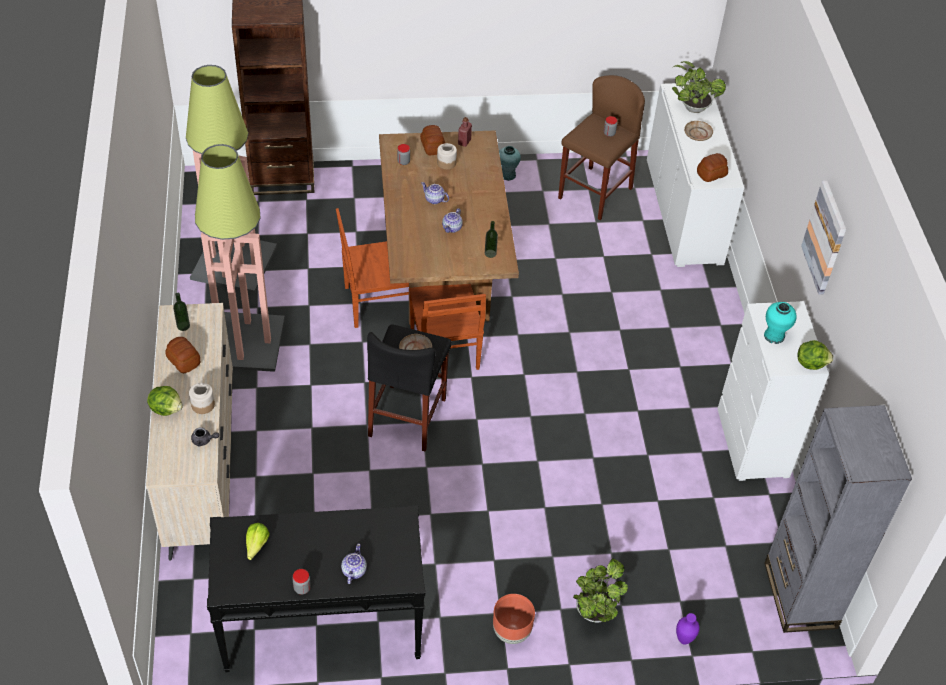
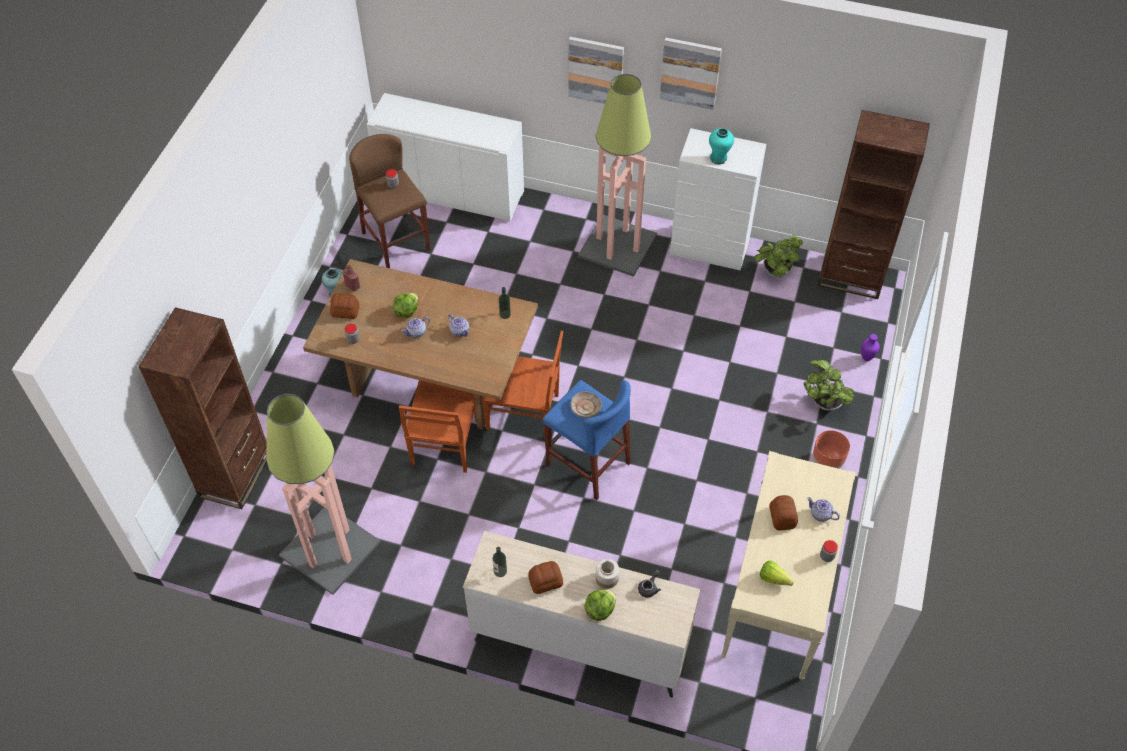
camera: 65 degrees left, 5 degrees up
floor lamp [195,144,285,372] -> floor lamp moved to [578,74,657,277]
black console table [207,505,425,672] -> beige console table [721,451,856,680]
black stool [367,324,452,452] -> blue stool [543,380,631,500]
jar [437,143,457,170] -> none
potted plant [672,61,726,113] -> potted plant moved to [754,235,803,277]
beige plate [684,121,713,141] -> none
bread [697,153,728,182] -> bread moved to [769,495,798,530]
grey bookcase [764,405,912,633] -> brown bookcase [817,110,930,299]
lettuce [797,340,834,370] -> lettuce moved to [392,293,418,318]
none -> picture [568,37,624,104]

